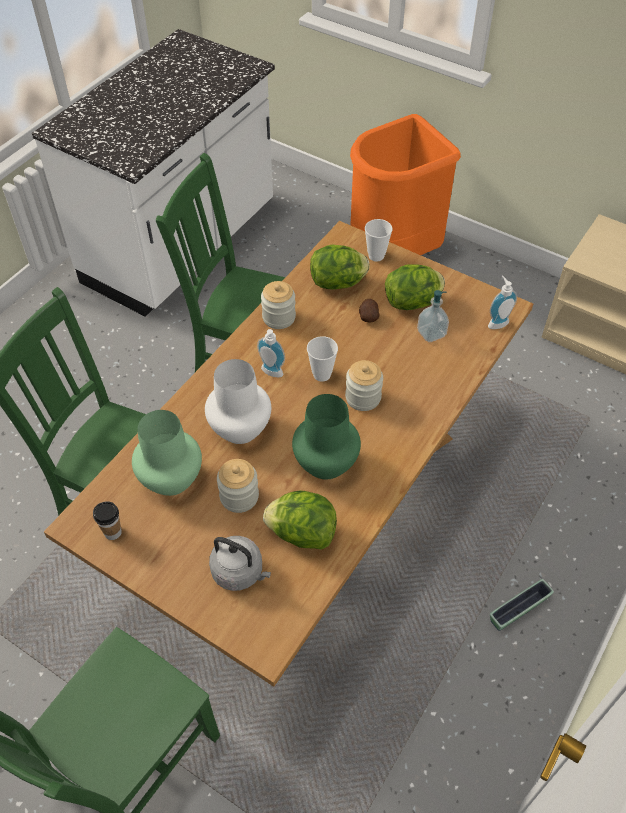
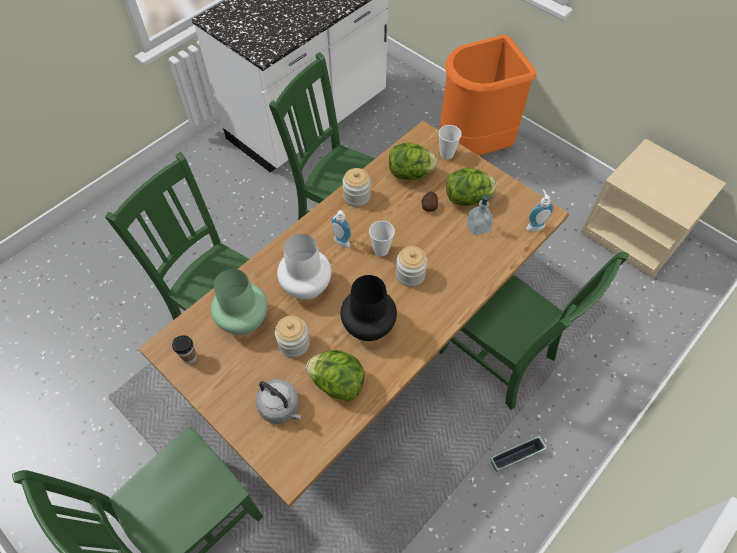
camera: 10 degrees right, 5 degrees up
green vase [292,394,361,480] -> black vase [341,275,397,341]
none -> green chair [439,252,629,410]

